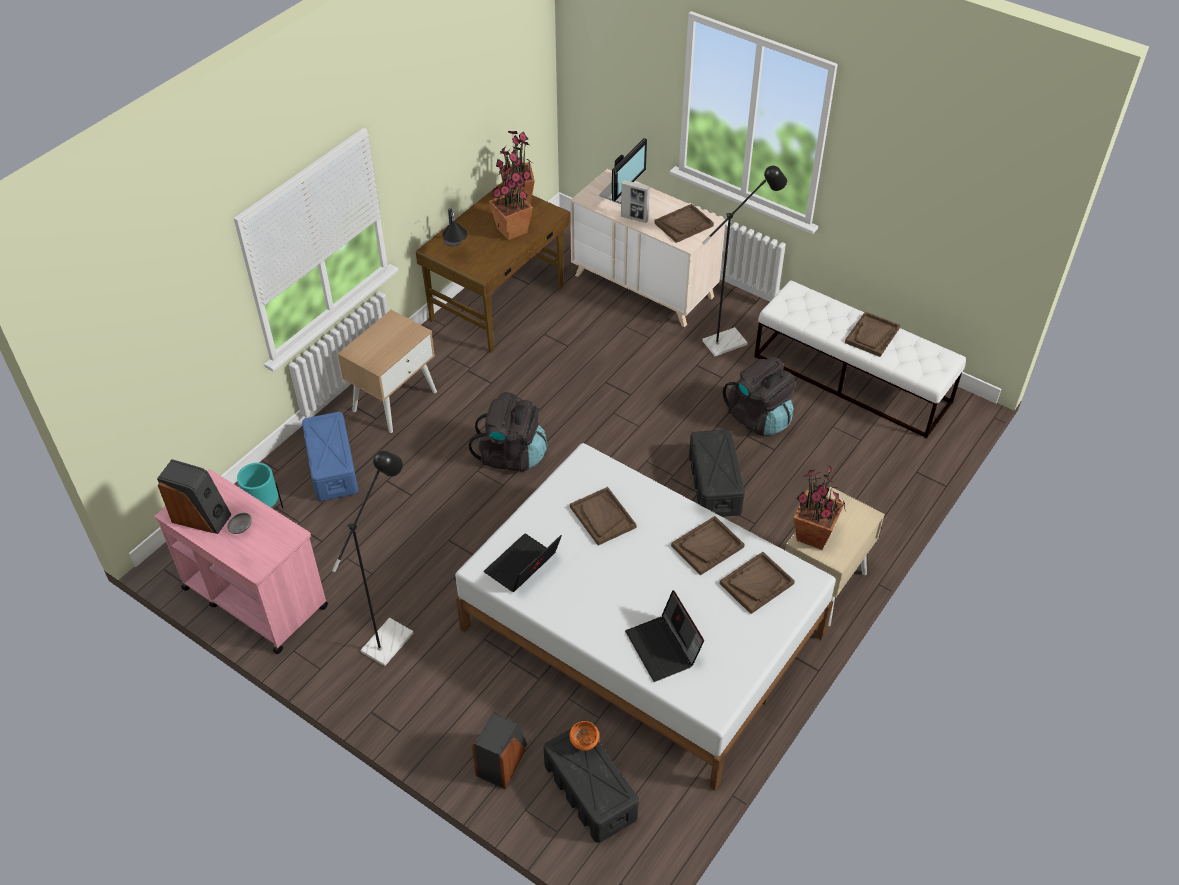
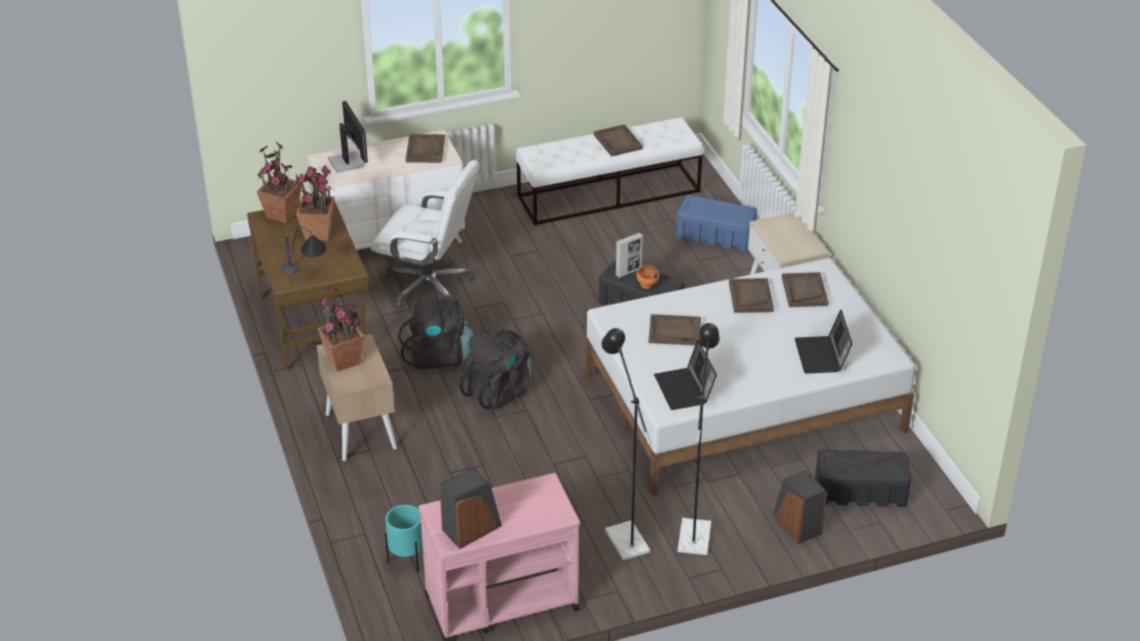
camera: 55 degrees left, 10 degrees down
grey bowl [227,513,252,534] -> none
blue storage box [302,412,358,501] -> blue storage box moved to [676,195,757,252]
orange bowl [569,721,599,751] -> orange bowl moved to [636,265,659,289]
picture frame [621,180,650,223] -> picture frame moved to [616,233,643,278]
laptop [625,590,704,682] -> laptop turned 75 degrees clockwise [795,309,852,374]
black floor lamp [702,166,787,356] -> black floor lamp moved to [678,323,720,555]
black backpack [723,357,795,435] -> black backpack moved to [399,293,474,369]
potted plant [794,464,846,550] -> potted plant moved to [317,287,365,372]
none -> white office chair [371,160,479,308]

